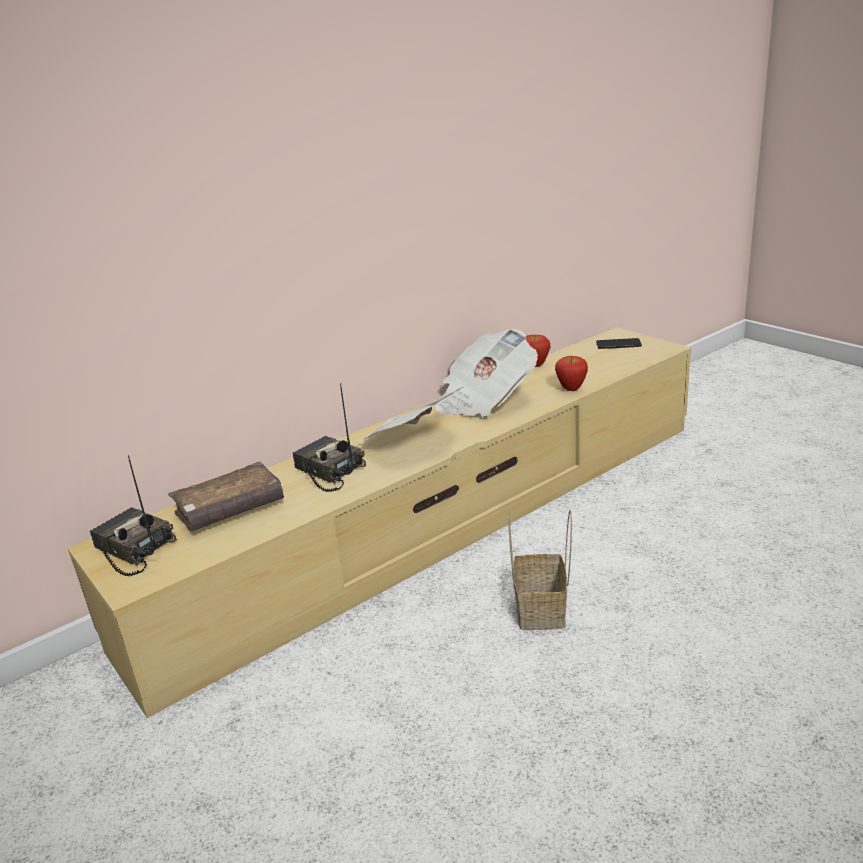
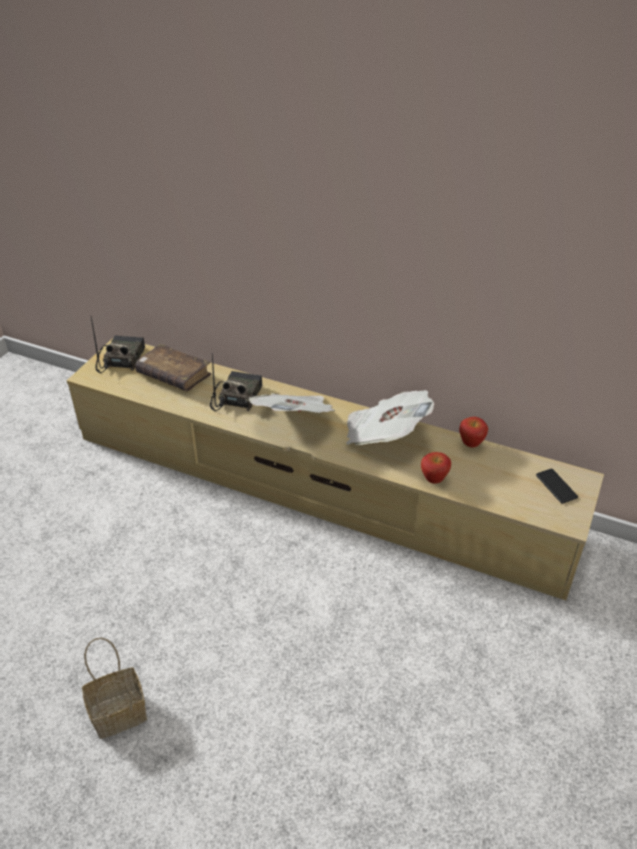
camera: 60 degrees right, 15 degrees up
basket [508,509,572,630] -> basket moved to [82,638,147,739]

